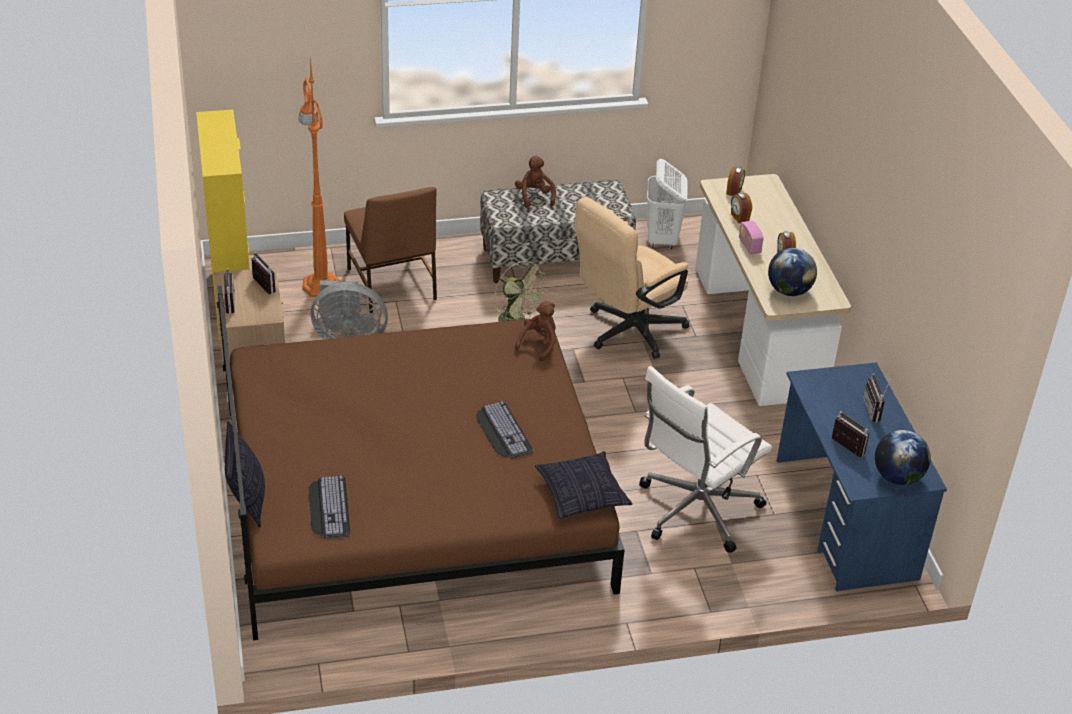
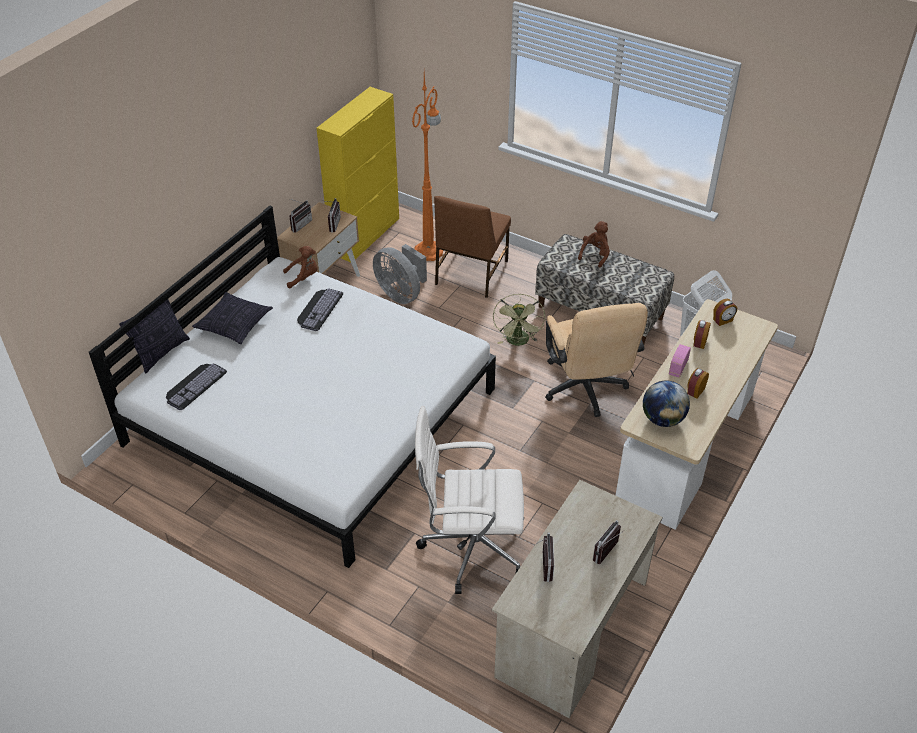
camera: 45 degrees right, 5 degrees up
brown bed [217,286,625,640] -> white bed [89,205,496,568]
keyboard [476,402,533,458] -> keyboard moved to [297,289,343,331]
brown plush toy [515,301,556,362] -> brown plush toy moved to [283,246,318,288]
pillow [535,451,632,519] -> pillow moved to [192,292,273,344]
beige office chair [575,197,689,359] -> beige office chair turned 105 degrees counterclockwise [545,303,648,417]
blue desk [777,362,947,591] -> beige desk [492,480,663,718]
globe [875,430,931,485] -> none

